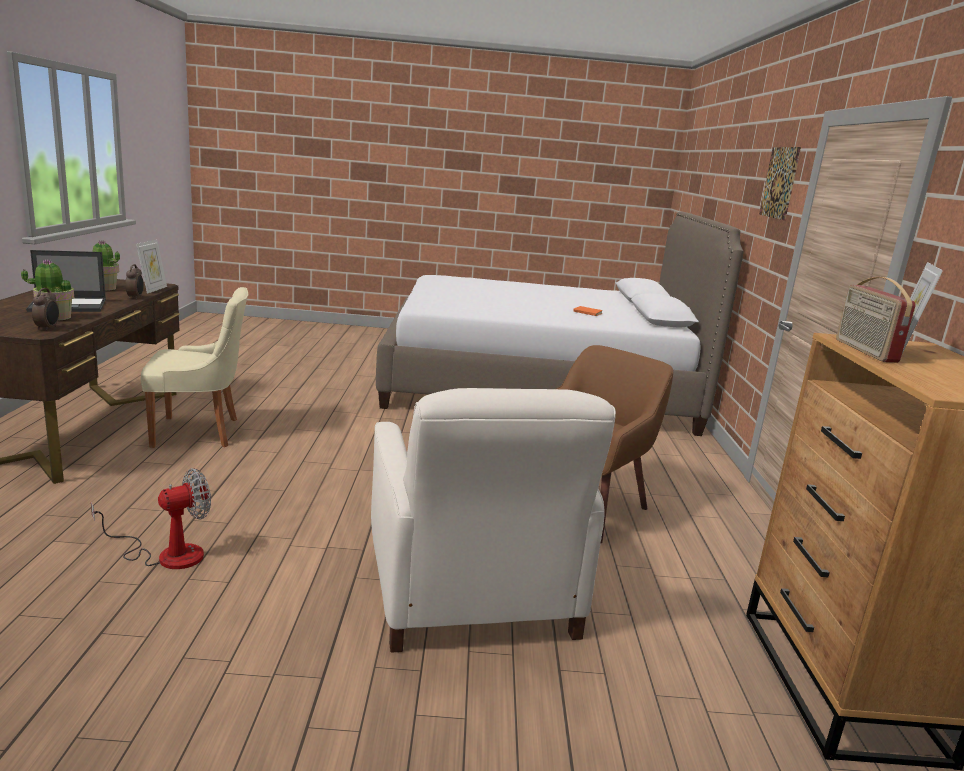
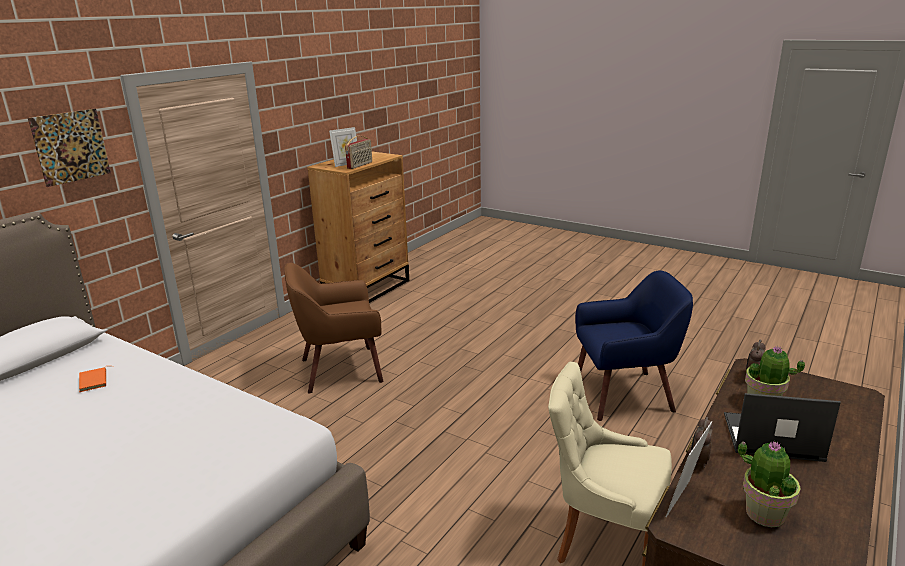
camera: 145 degrees left, 5 degrees up
fan [91,468,211,569] -> blue armchair [576,270,693,421]
white armchair [371,388,616,653] -> none

